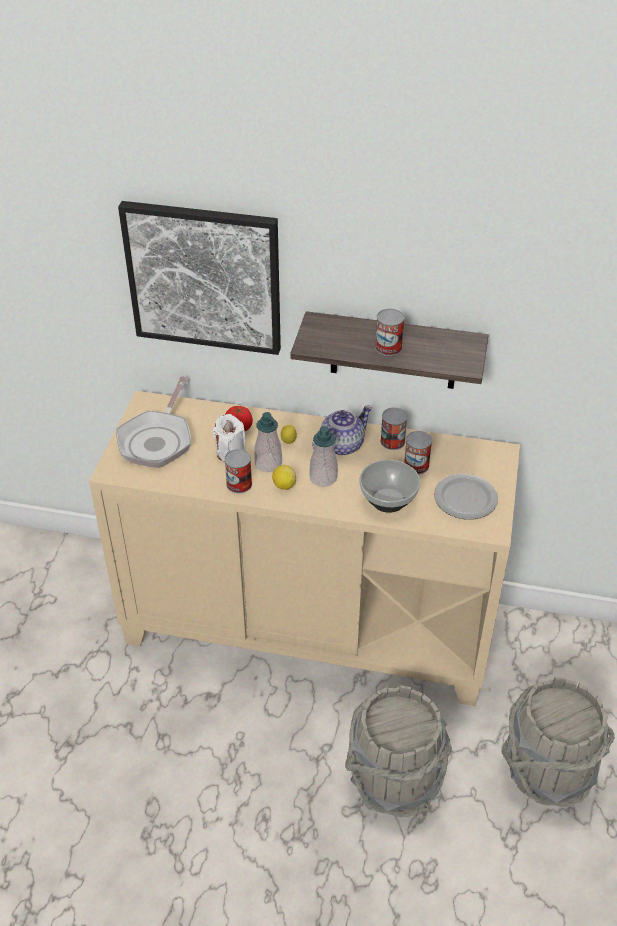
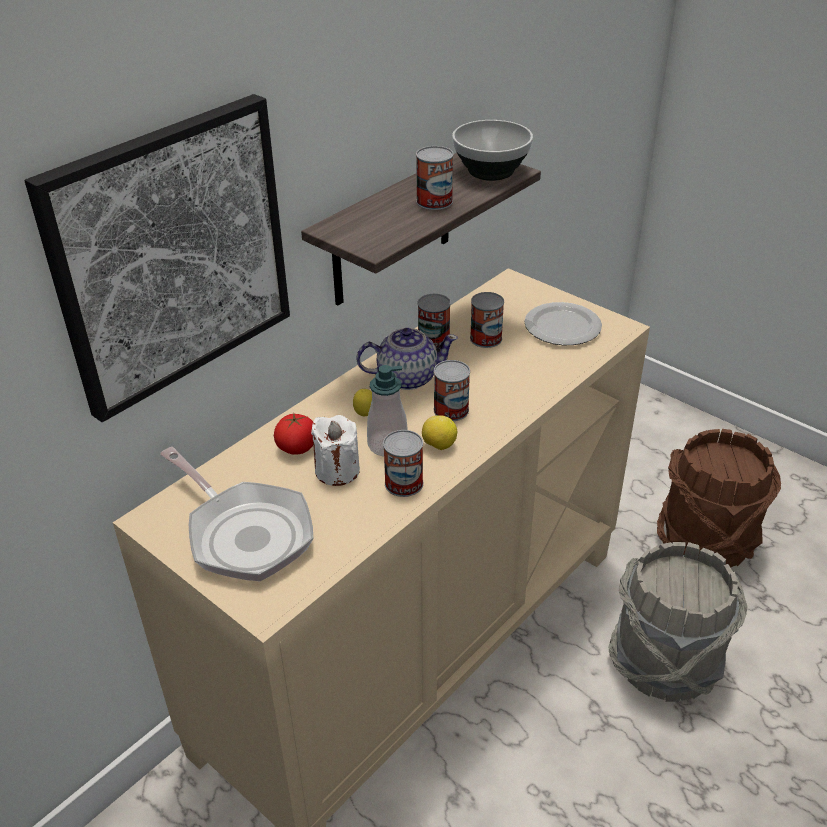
camera: 60 degrees left, 5 degrees down
soap dispenser [309,426,338,487] -> can [434,360,470,421]
teapot [312,405,372,455] -> teapot turned 90 degrees clockwise [356,328,458,390]
bowl [359,460,420,513] -> bowl moved to [452,120,533,181]
grey bucket [501,677,615,807] -> brown bucket [657,429,781,568]

